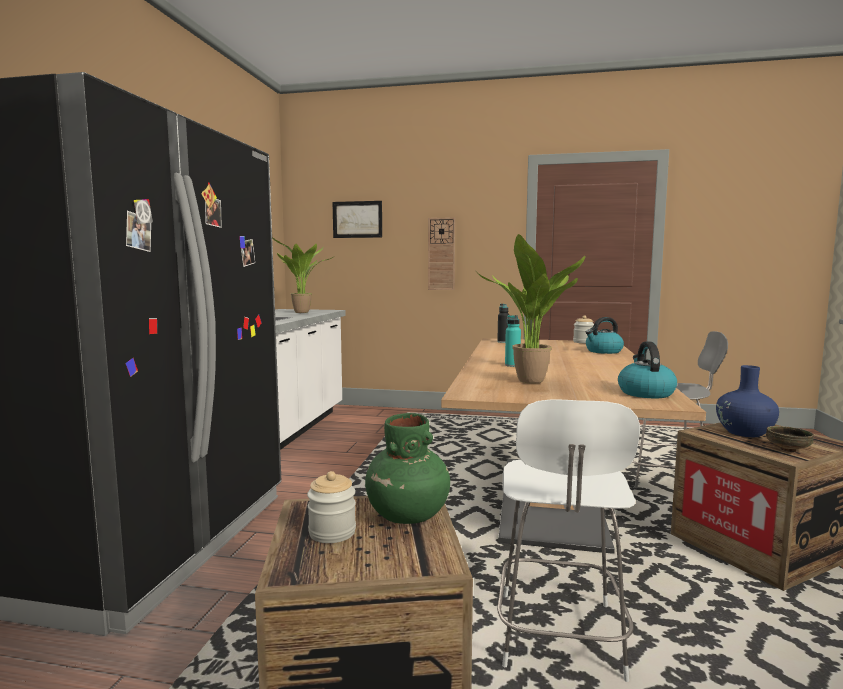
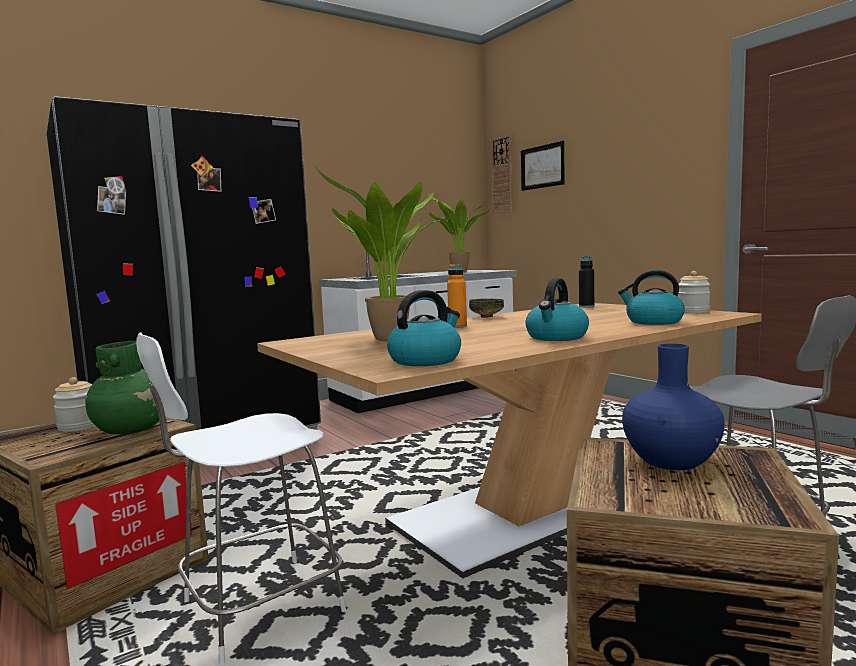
camera: 45 degrees right, 0 degrees up
wall clock [428,217,455,290] -> wall clock moved to [491,135,513,214]
turquoise bottle [505,315,521,367] -> orange bottle [447,264,467,328]
bowl [766,426,814,452] -> bowl moved to [469,298,504,318]
none -> kettle [525,278,589,341]

